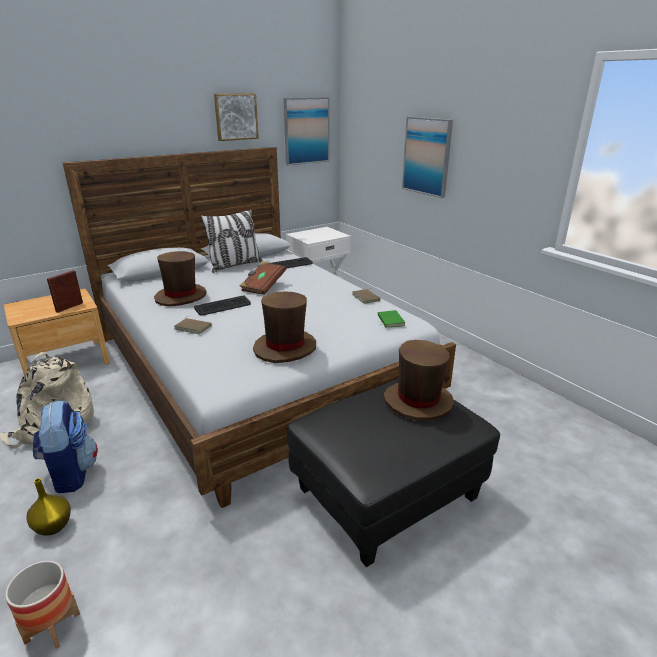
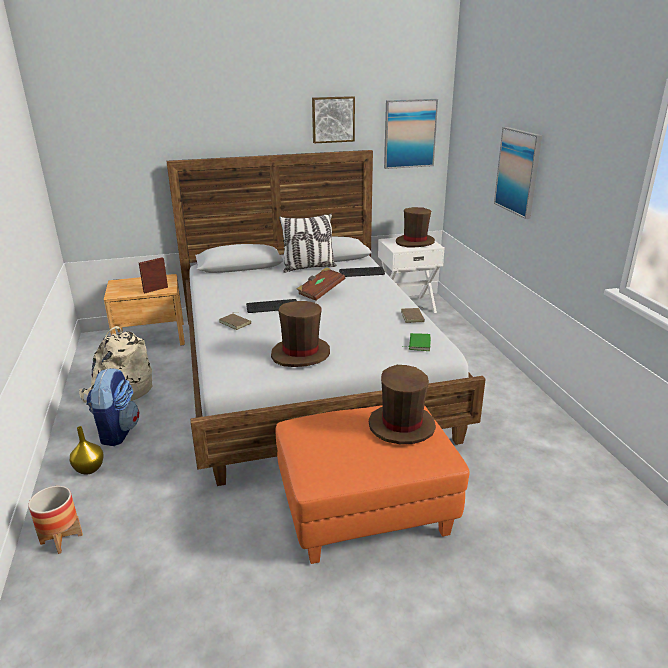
camera: 20 degrees right, 0 degrees up
brown hat [154,251,207,307] -> brown hat moved to [396,207,435,247]
black ottoman [288,378,500,567] -> orange ottoman [276,405,470,564]

